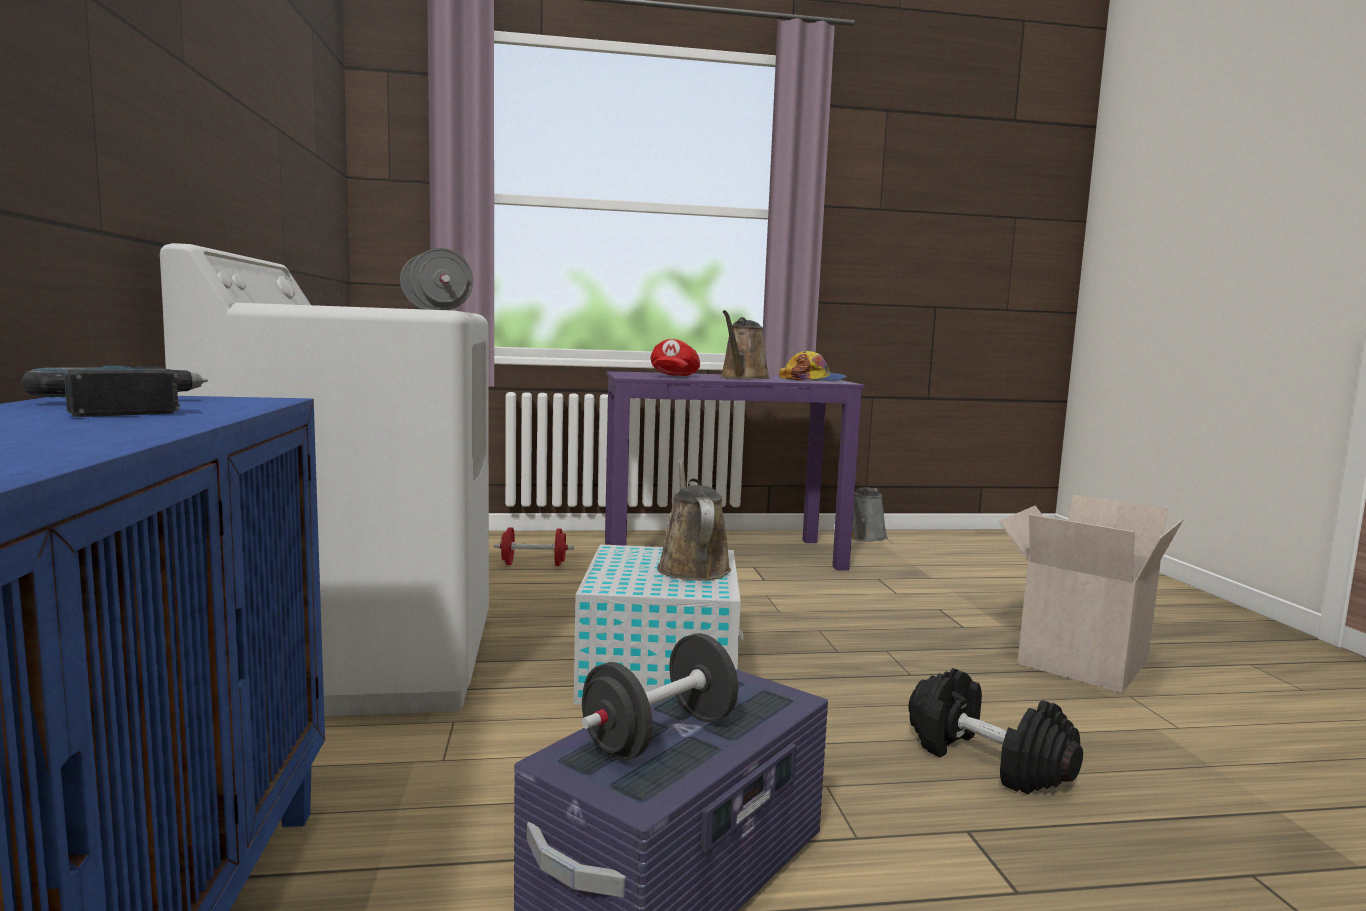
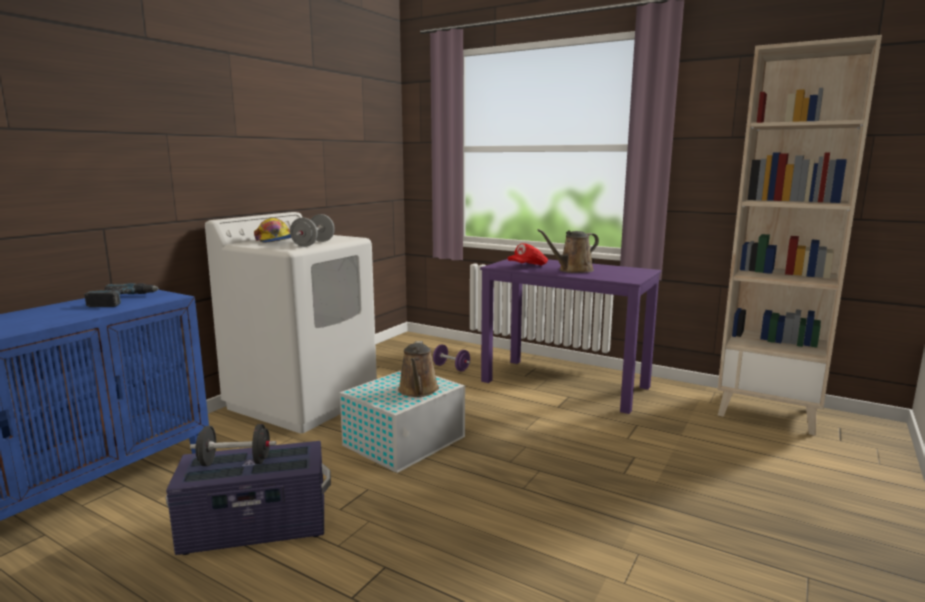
camera: 40 degrees right, 5 degrees up
red dumbbell [494,527,574,566] -> purple dumbbell [433,344,470,372]
brown watering can [657,459,731,581] -> brown watering can turned 150 degrees clockwise [398,341,439,397]
cap [779,351,847,381] -> cap moved to [254,218,291,243]
grey watering can [851,488,888,542] -> none
black dumbbell [908,668,1083,794] -> none
cardboard box [999,495,1184,693] -> none
none -> beige bookcase [717,35,882,436]

